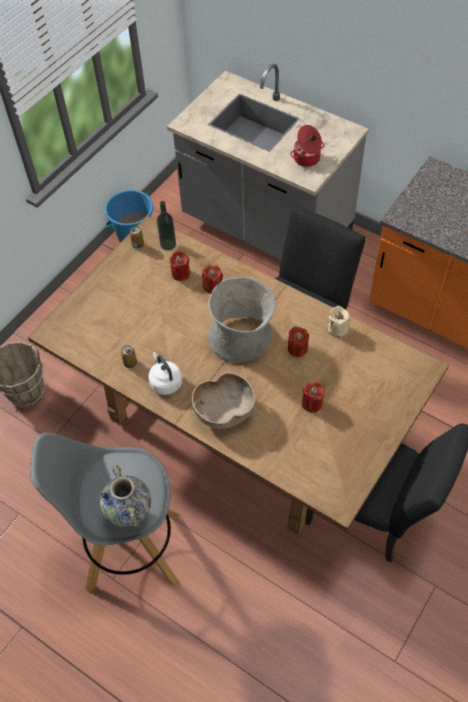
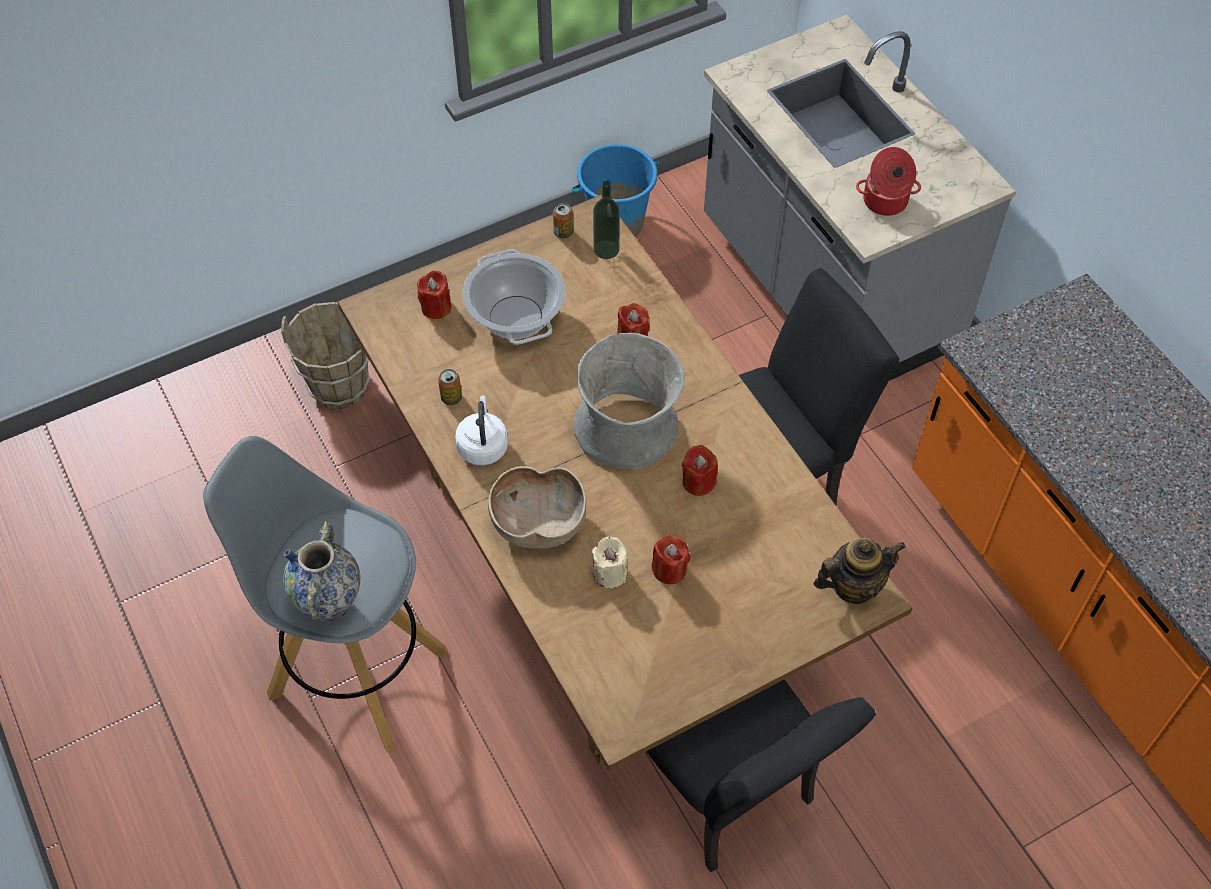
camera: 25 degrees right, 0 degrees up
red candle [169,251,190,281] -> red candle moved to [417,270,451,319]
beige candle [328,306,350,337] -> beige candle moved to [592,537,628,588]
none -> cooking pot [463,249,566,345]
none -> teapot [814,538,906,604]

